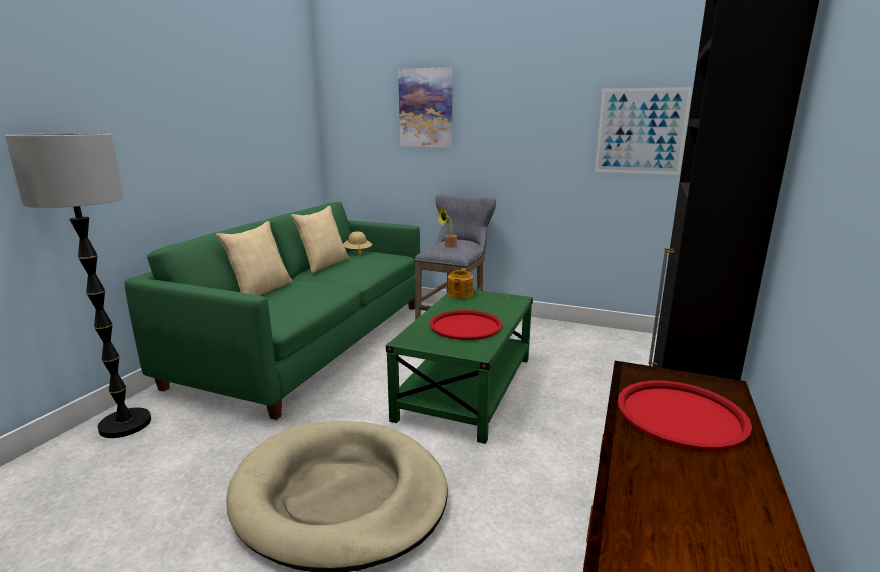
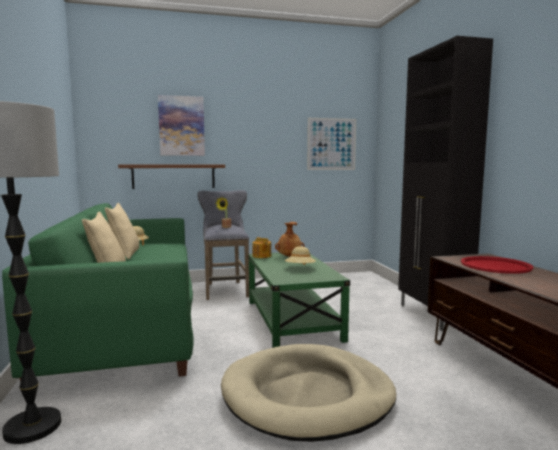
camera: 35 degrees left, 10 degrees down
red tray [430,310,502,340] -> beige hat [285,246,316,265]
none -> brown shelf [118,165,225,189]
none -> brown vase [275,222,305,257]

